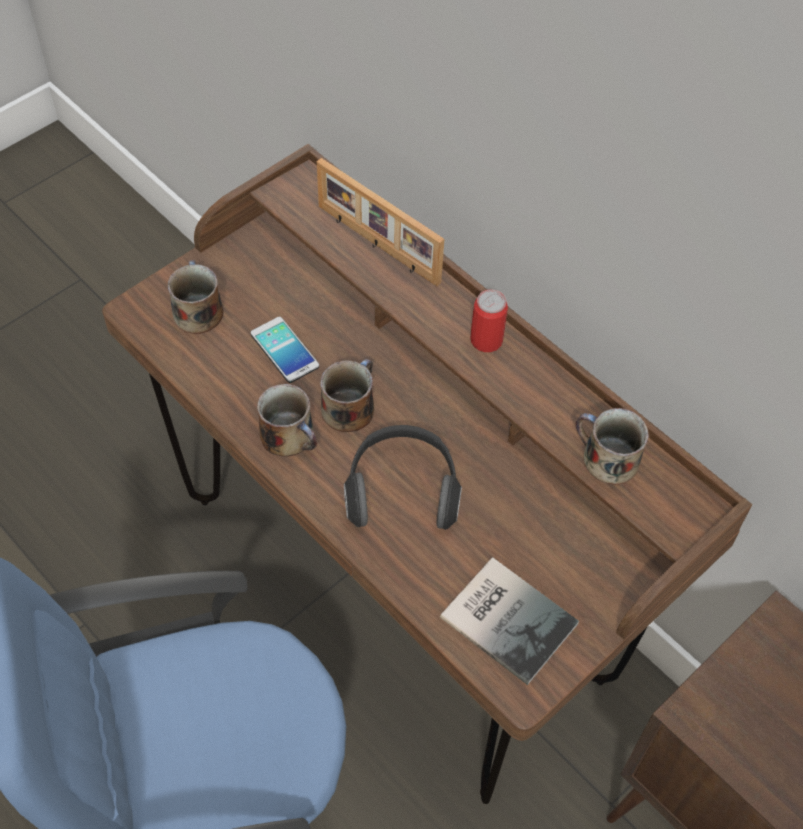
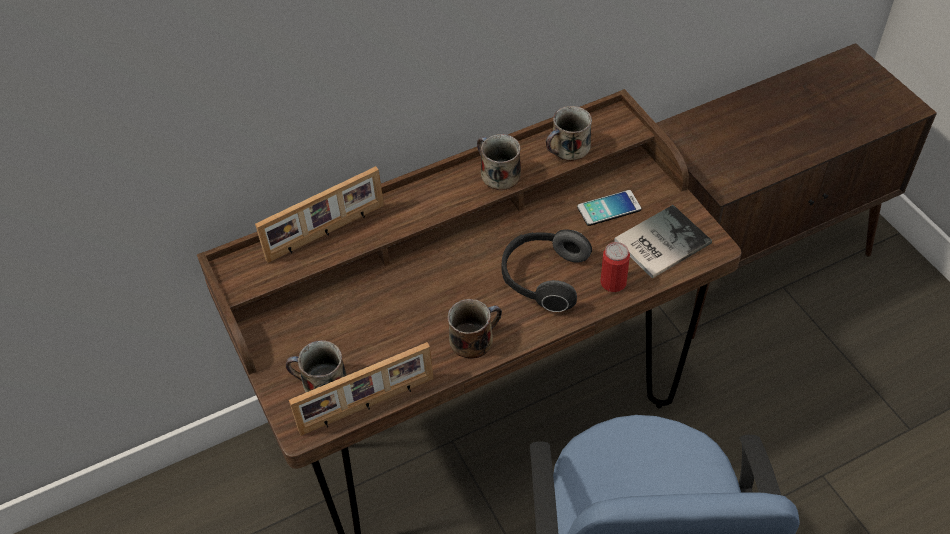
camera: 70 degrees left, 5 degrees down
phone [251,317,319,383] -> phone moved to [577,190,642,226]
mug [320,359,374,432] -> mug moved to [477,134,521,190]
can [470,289,508,352] -> can moved to [600,242,630,292]
none -> picture frame [289,342,434,436]

